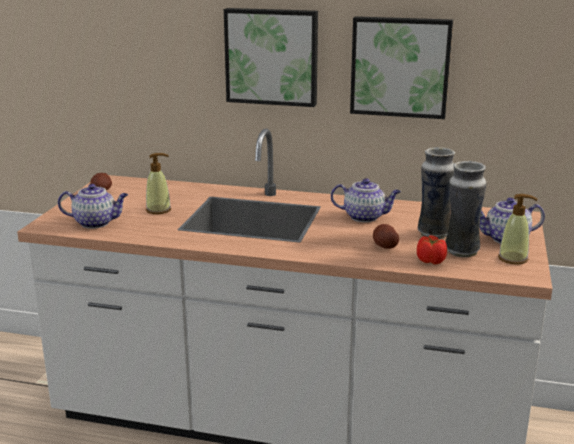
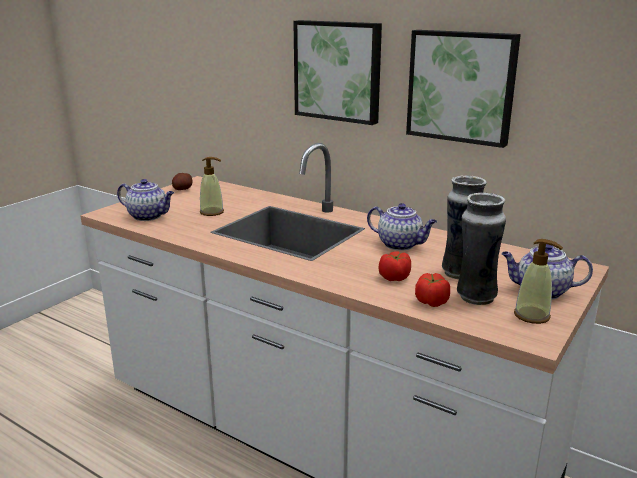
camera: 20 degrees right, 0 degrees up
potato [373,224,399,249] -> tomato [379,251,411,281]

